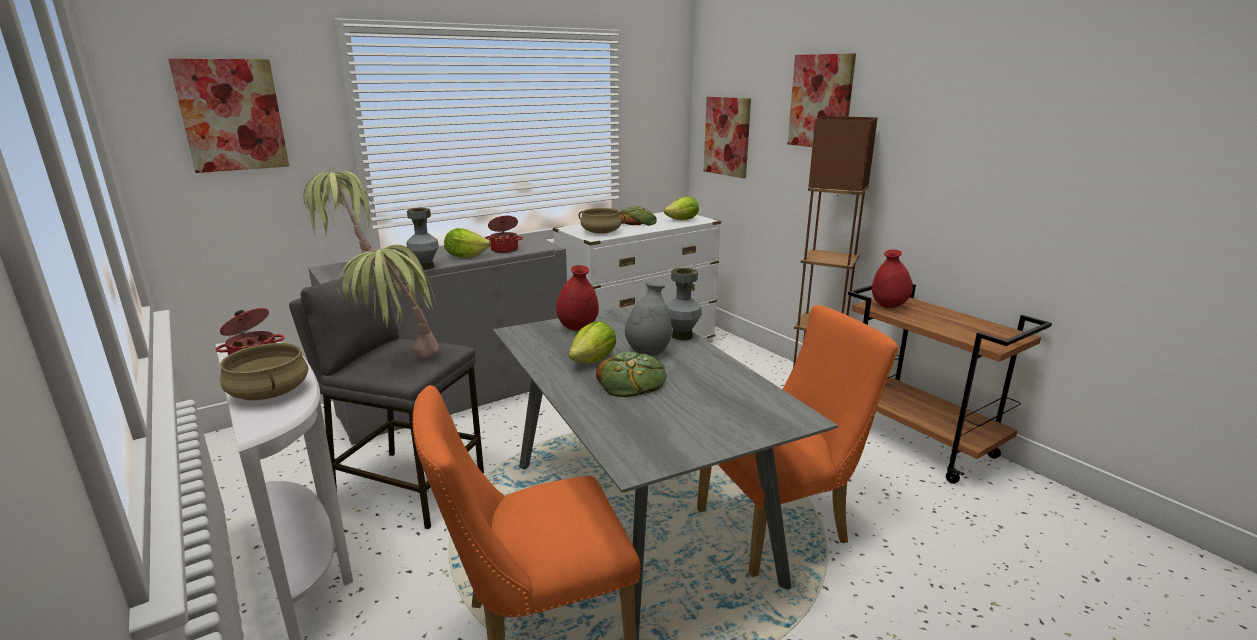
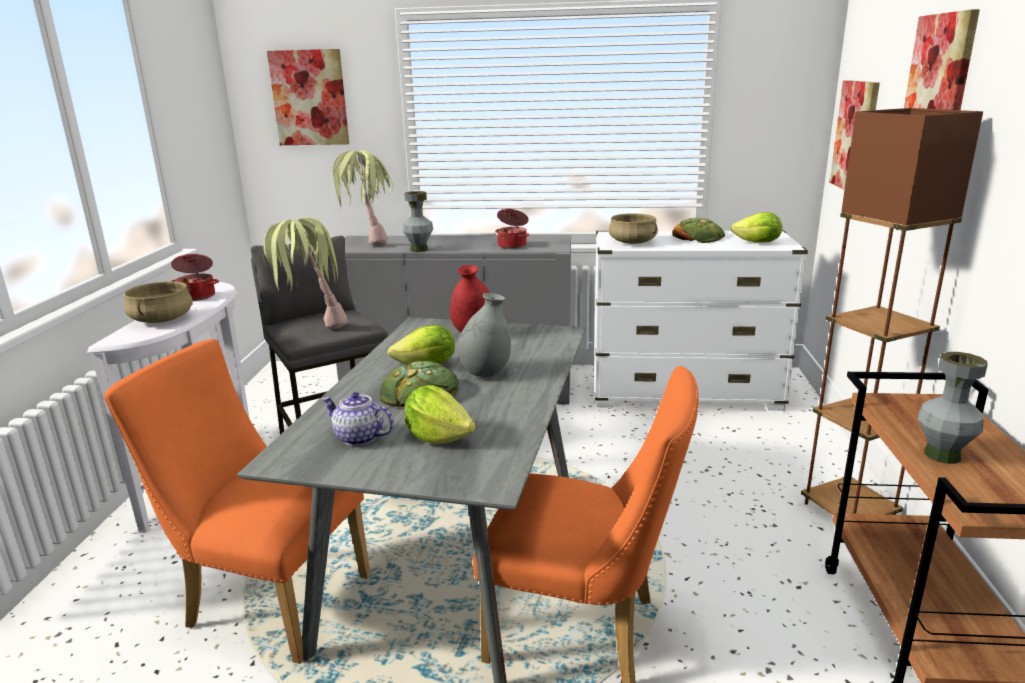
camera: 40 degrees right, 0 degrees up
lettuce [444,228,491,258] -> lettuce moved to [404,385,476,444]
grey vase [667,268,702,341] -> grey vase moved to [918,352,988,464]
red vase [872,250,913,308] -> none
none -> teapot [321,392,394,446]

